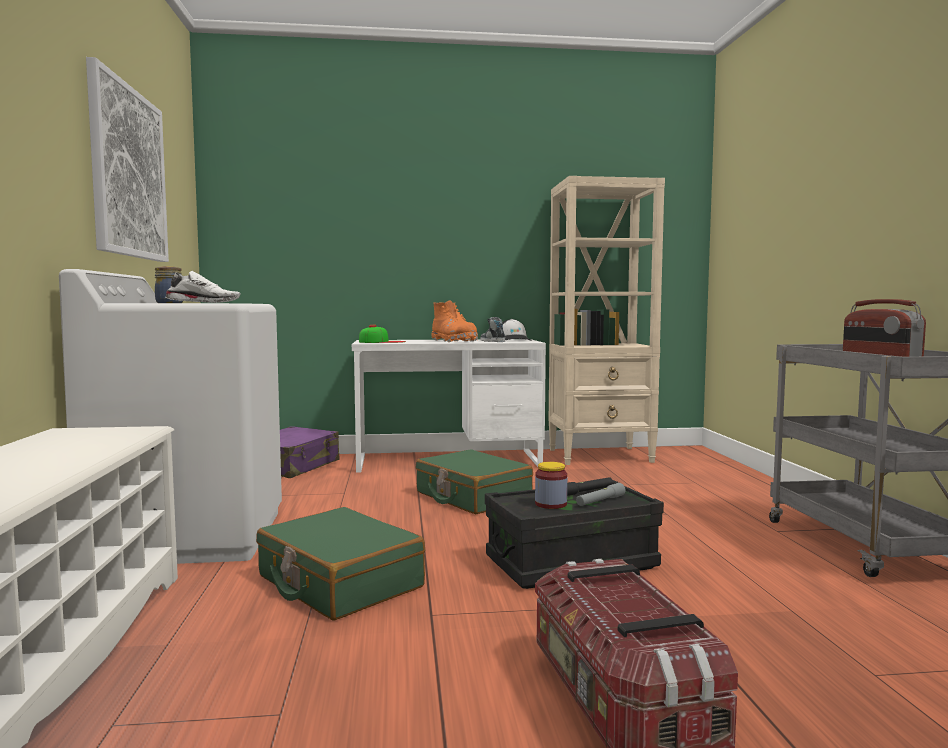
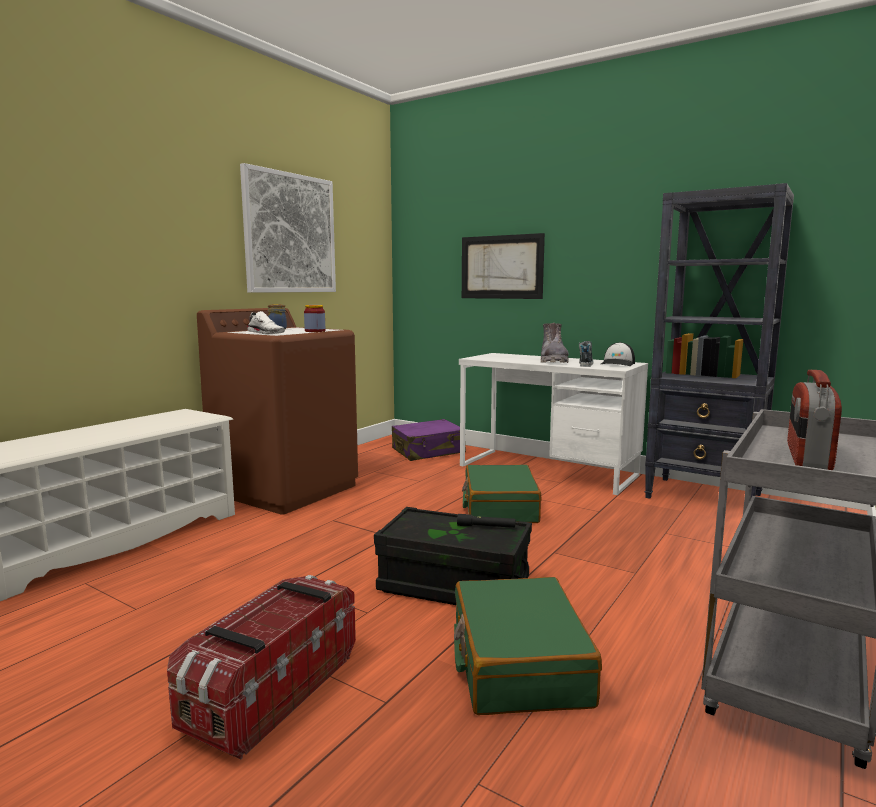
camera: 40 degrees right, 5 degrees up
white washing machine [59,269,282,564] -> brown washing machine [197,308,358,515]
green suitcase [256,507,425,621] -> green suitcase moved to [454,577,602,715]
cap [359,325,406,343] -> none
orange boot [432,300,478,342] -> grey boot [540,323,569,363]
jar [535,462,567,509] -> jar moved to [304,305,325,332]
beige bookcase [549,176,665,465] -> black bookcase [645,183,794,499]
grey flashlight [576,483,625,506] -> none
none -> picture [462,233,545,299]

